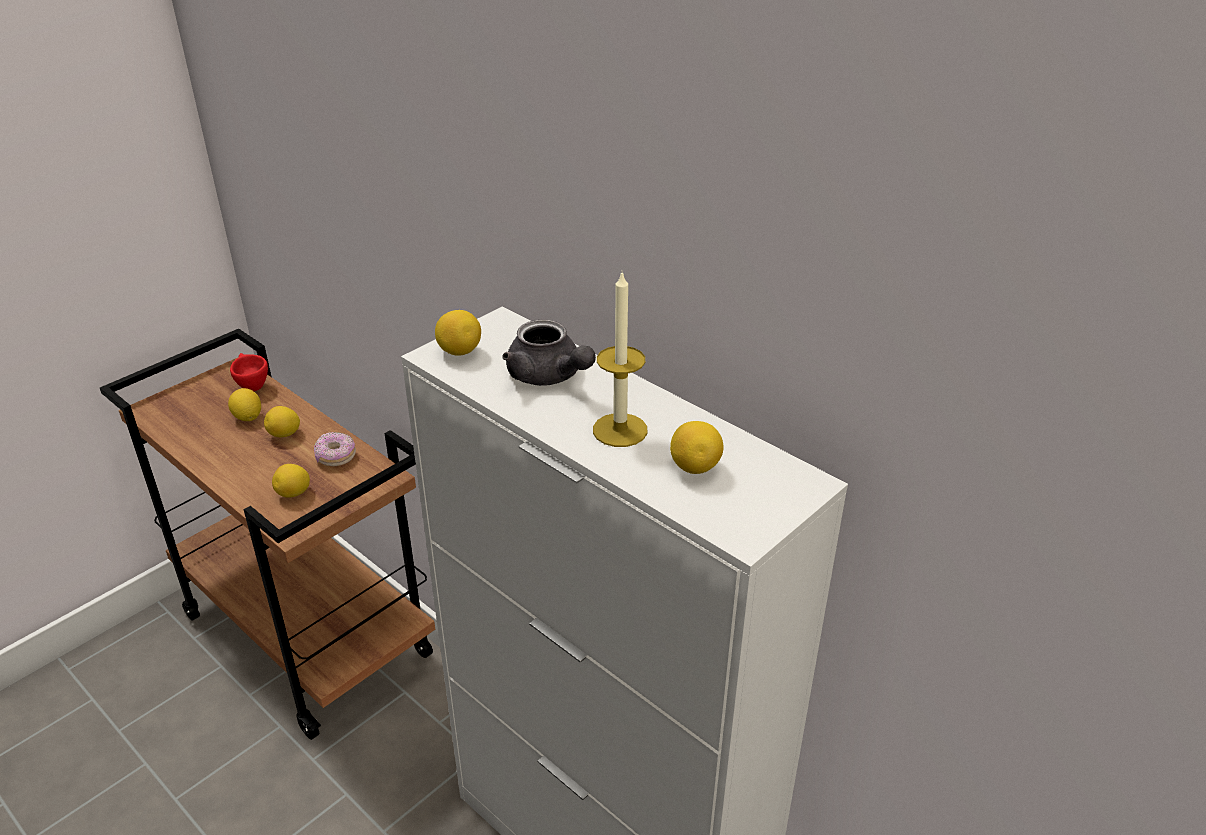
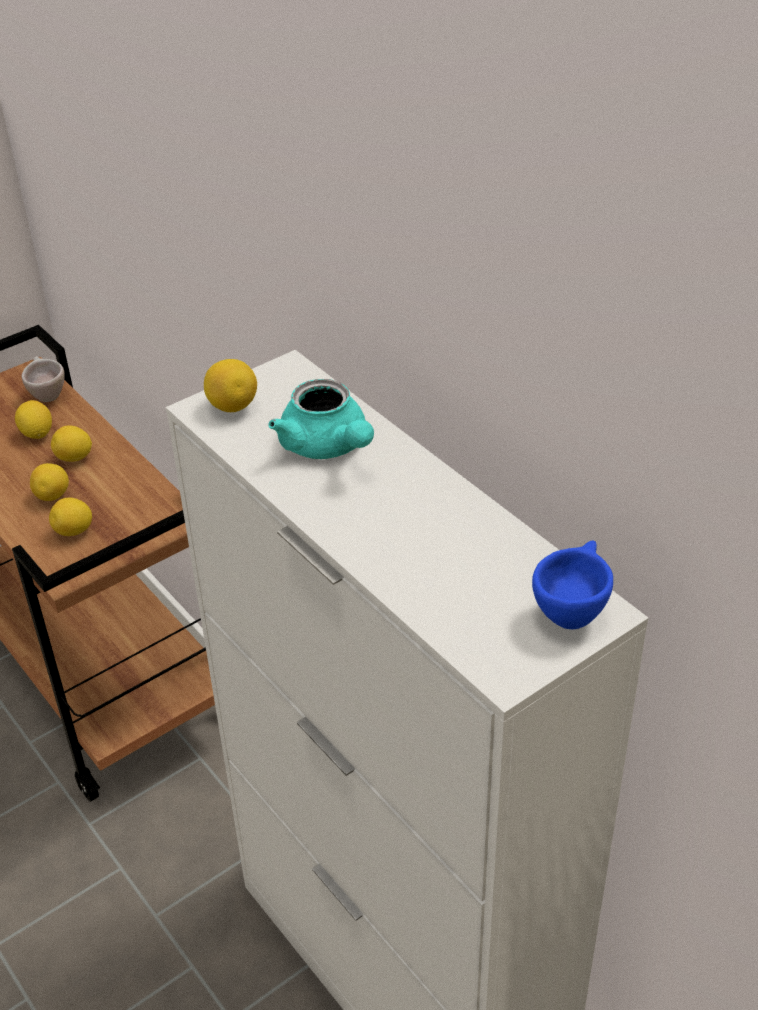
camera: 10 degrees right, 5 degrees up
red cup [230,353,268,391] -> beige cup [22,356,65,402]
donut [314,432,356,467] -> none
grey teapot [502,320,596,386] -> turquoise teapot [268,379,374,459]
candle [593,273,648,447] -> none
lemon [670,421,724,474] -> lemon moved to [30,463,69,501]
none -> blue cup [532,541,613,629]

